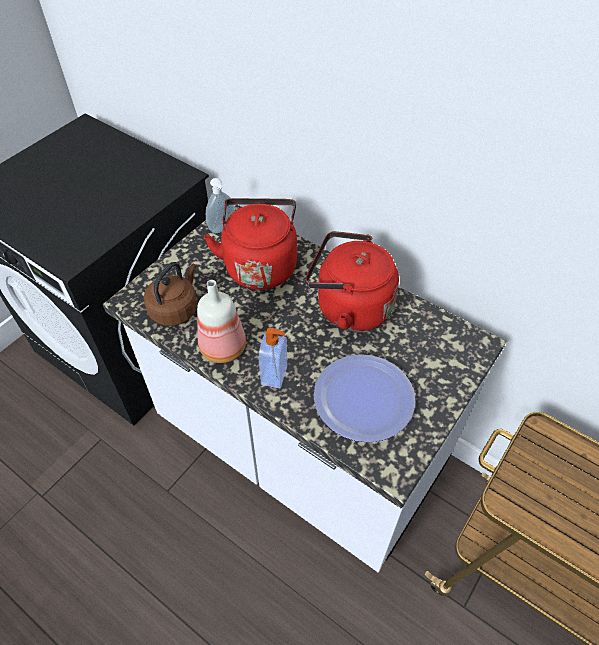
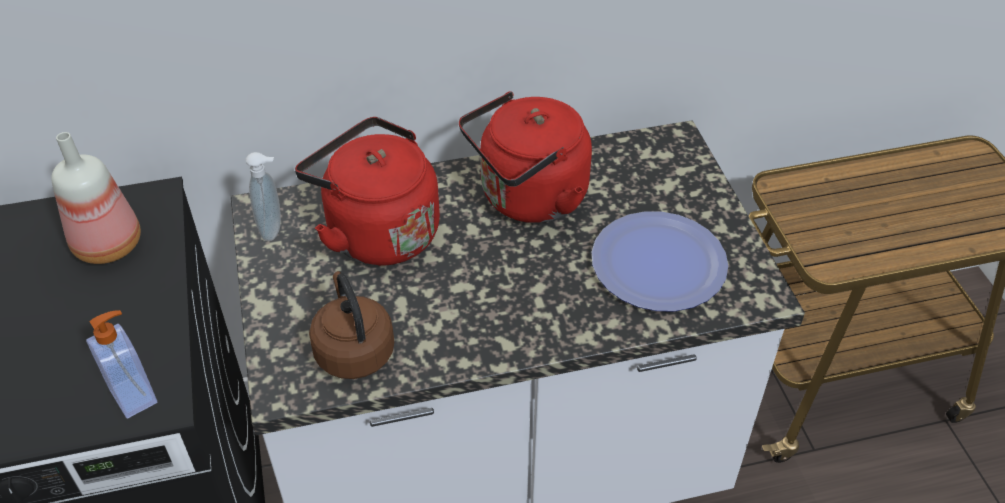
camera: 50 degrees left, 5 degrees down
bottle [197,280,246,363] -> bottle moved to [51,132,141,264]
soap dispenser [259,328,287,388] -> soap dispenser moved to [86,310,157,419]

